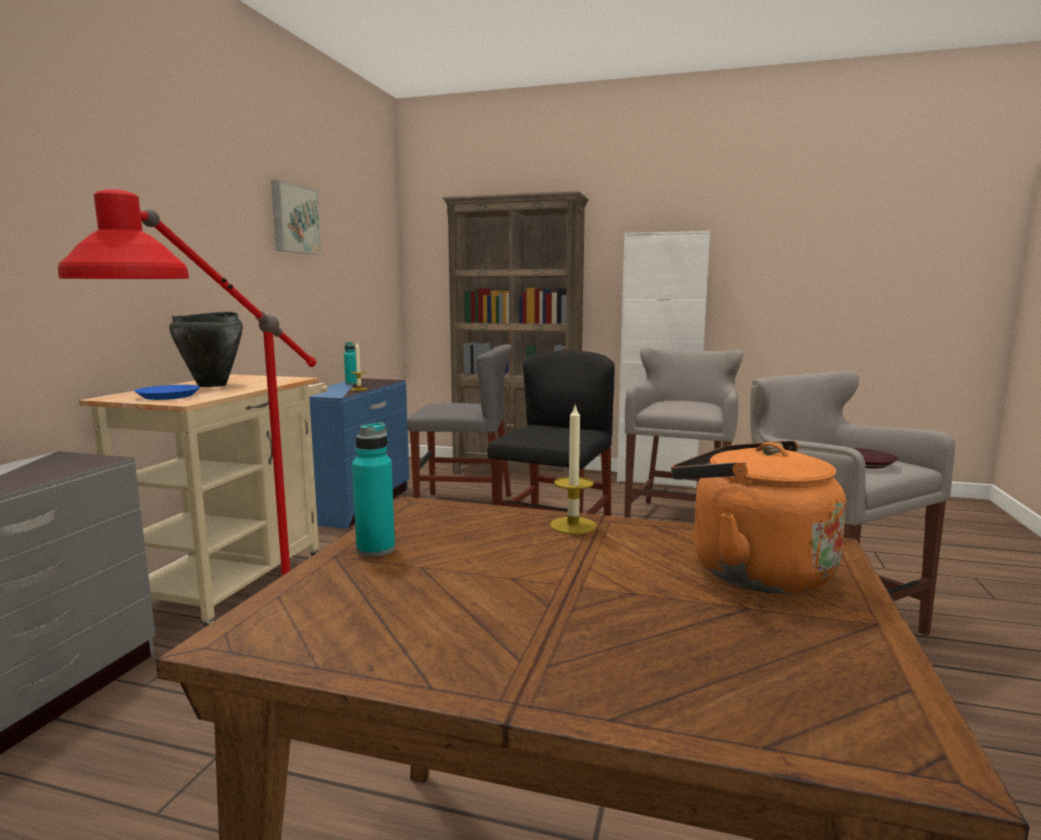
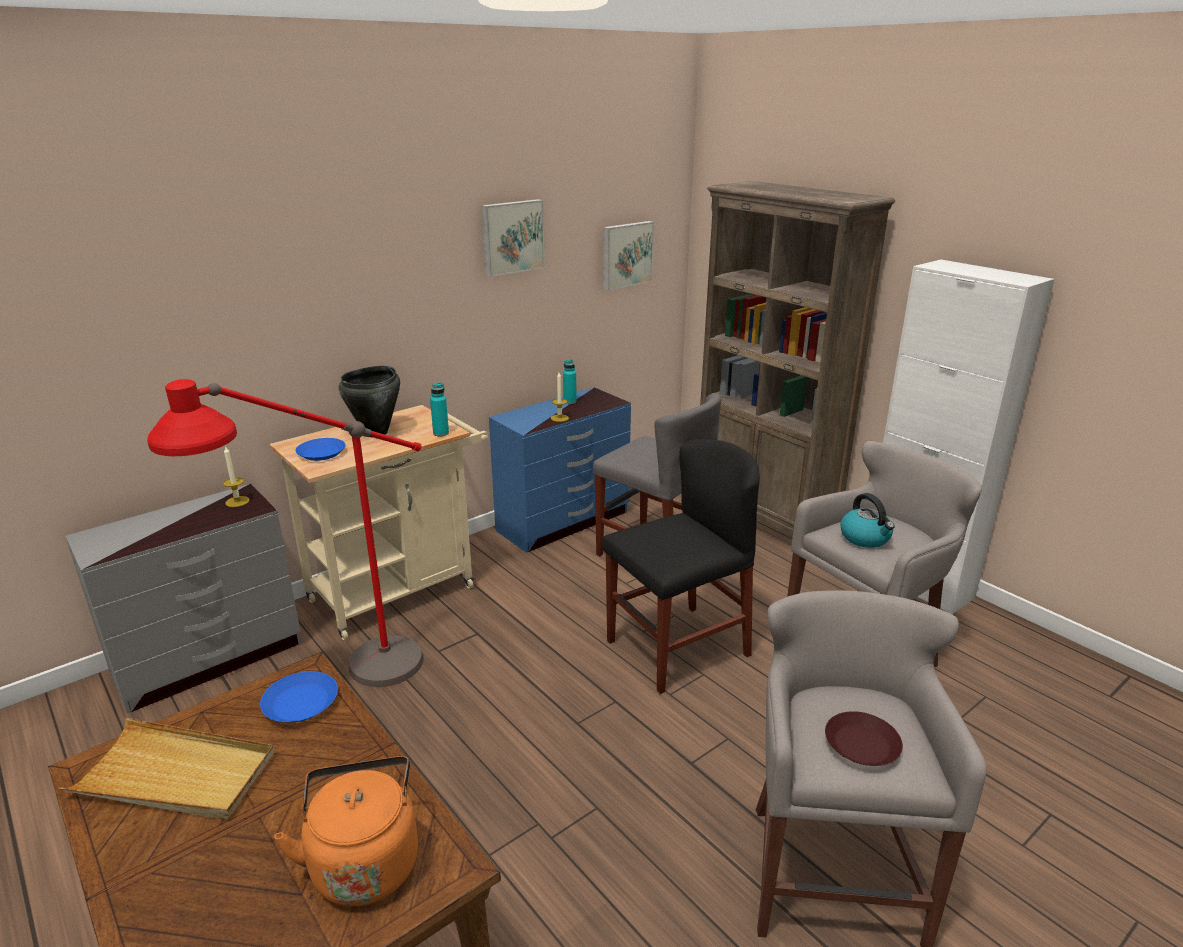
camera: 35 degrees right, 15 degrees up
turquoise bottle [352,422,395,557] -> turquoise bottle moved to [430,382,449,436]
candle [550,403,597,534] -> candle moved to [223,446,250,507]
none -> beige tray [58,718,275,820]
none -> blue plate [260,671,338,722]
none -> picture [603,221,654,290]
none -> kettle [841,493,895,548]

